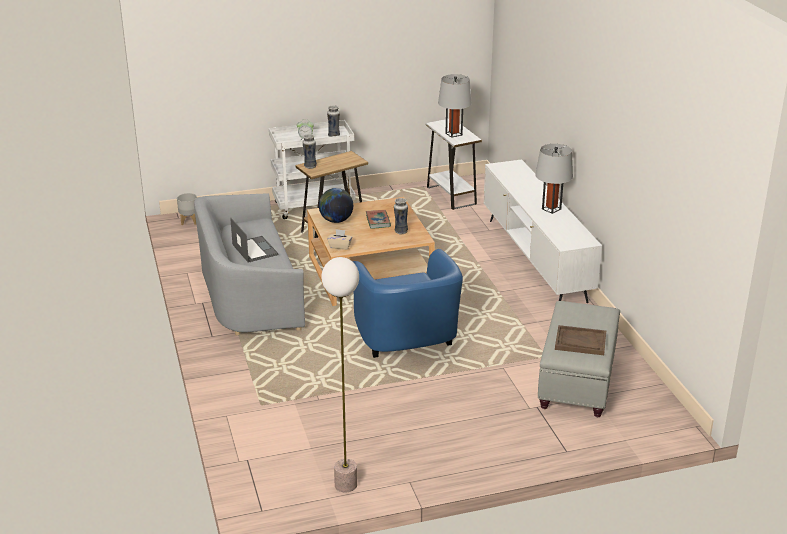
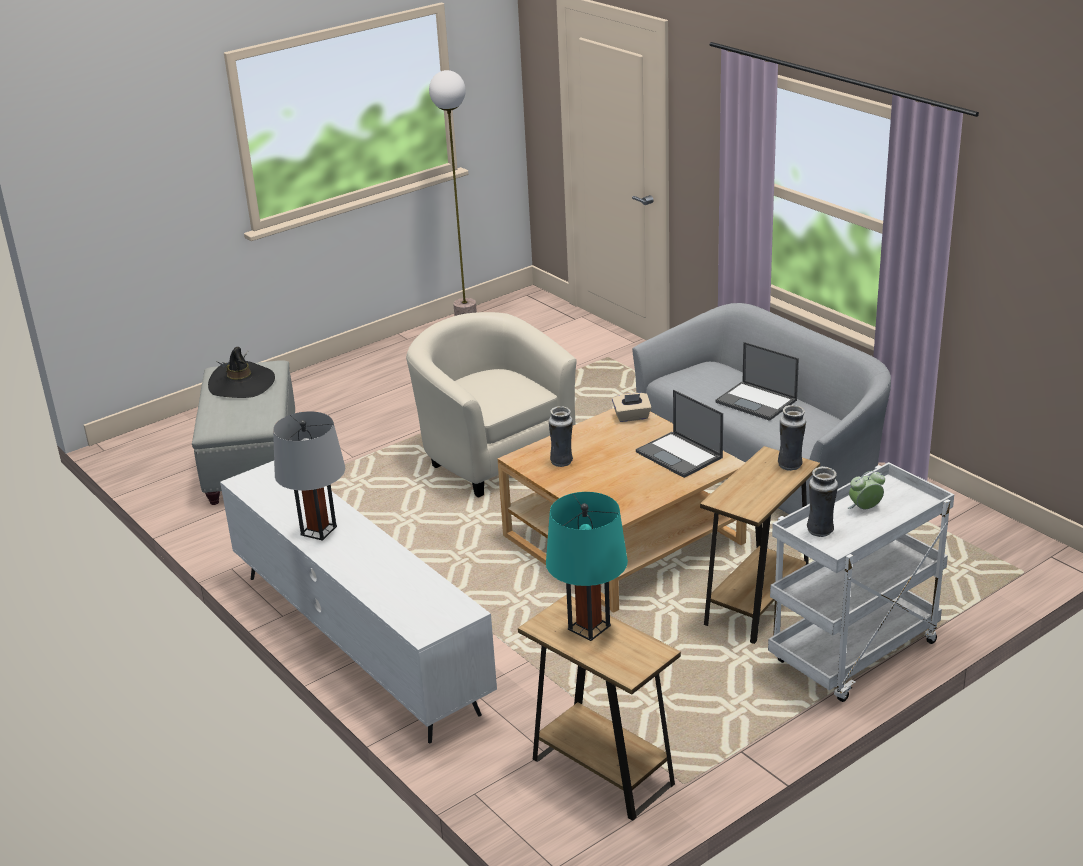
camera: 160 degrees right, 0 degrees up
grey planter [177,193,197,225] -> none
globe [319,188,353,223] -> laptop [636,390,723,478]
blue armchair [352,249,463,358] -> beige armchair [406,312,577,498]
book [366,210,391,229] -> none
white side table [426,119,482,210] -> brown side table [518,594,681,821]
grey table lamp [438,74,472,138] -> turquoise table lamp [546,492,628,641]
brown tray [555,325,606,355] -> black hat [208,347,275,398]

